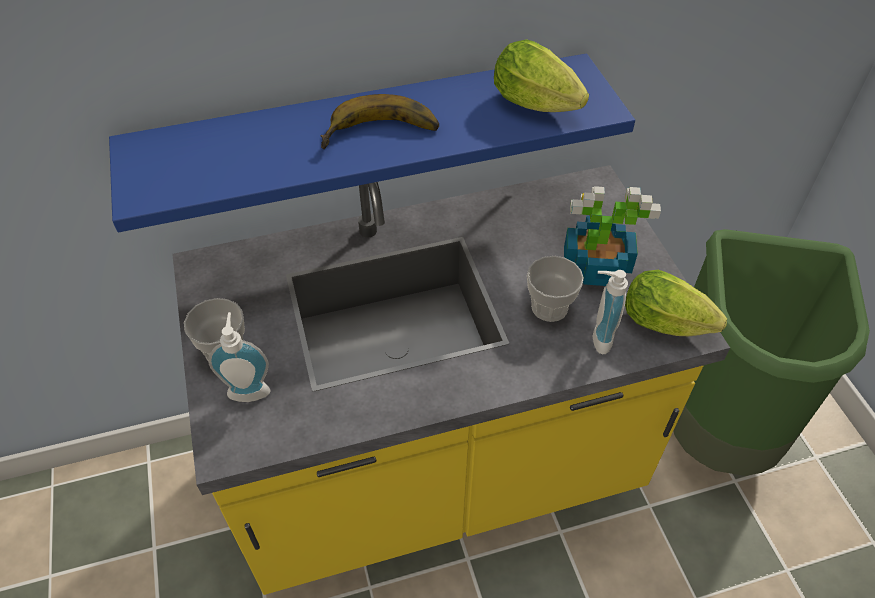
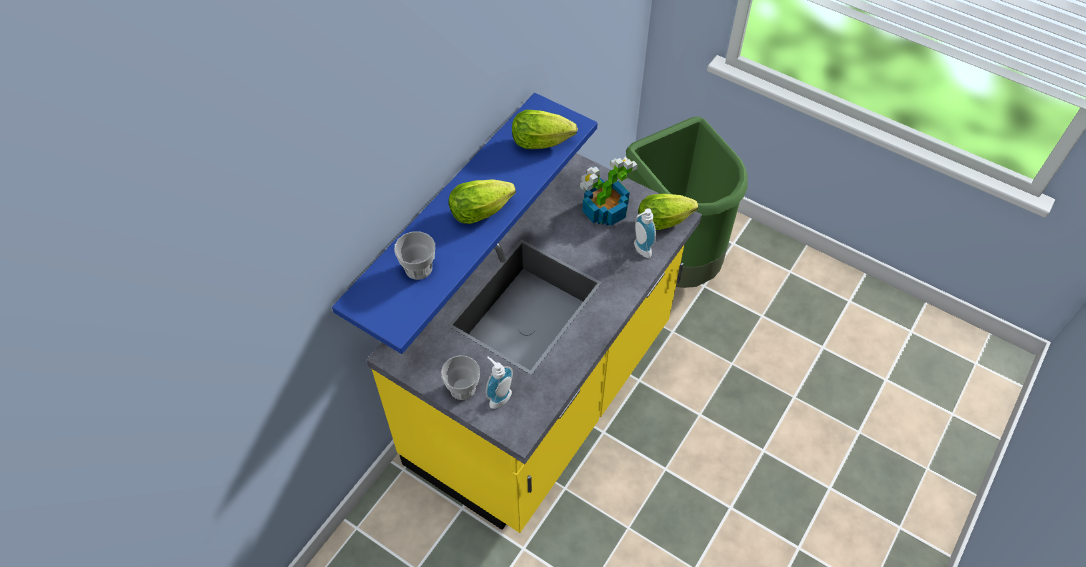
camera: 40 degrees left, 5 degrees up
banana [321,94,439,149] -> lettuce [449,179,516,224]
cup [527,256,584,322] -> cup moved to [394,231,435,280]

